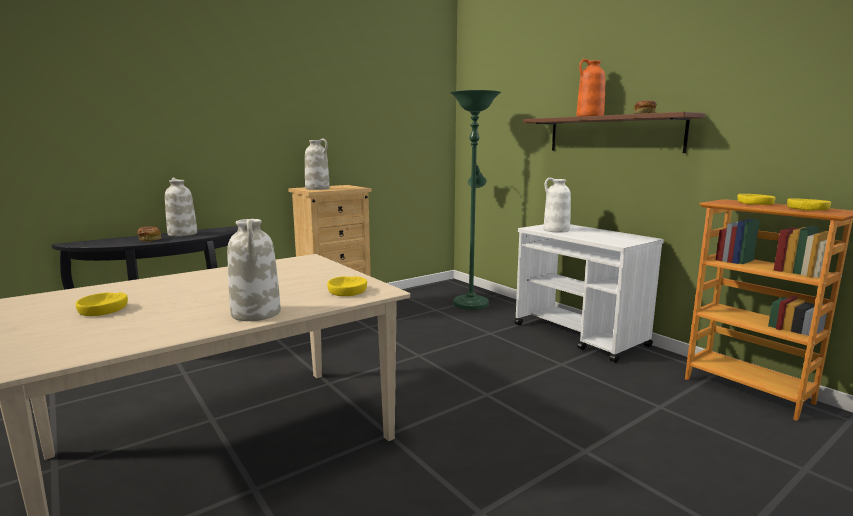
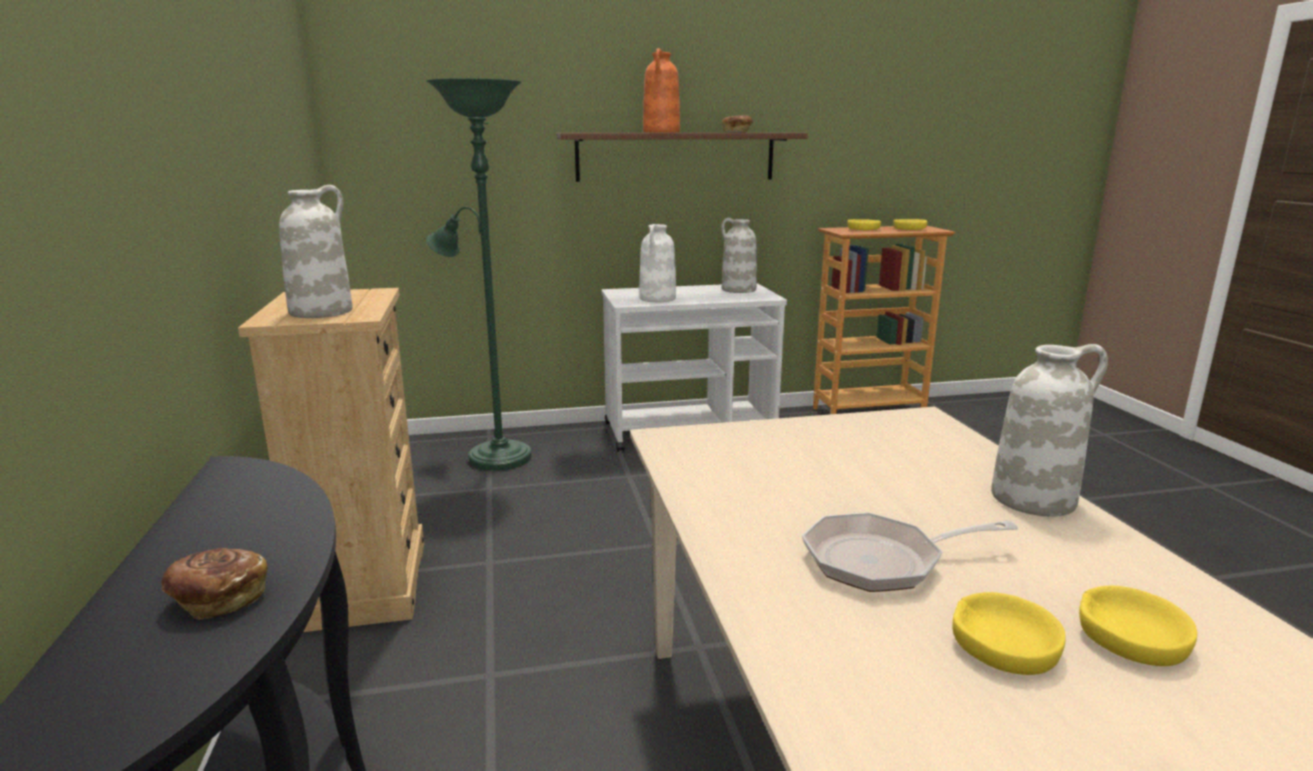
camera: 65 degrees left, 5 degrees up
white vase [165,177,197,236] -> white vase moved to [721,218,757,293]
yellow bowl [327,276,367,296] -> yellow bowl moved to [1079,586,1197,666]
none -> frying pan [802,513,1018,592]

